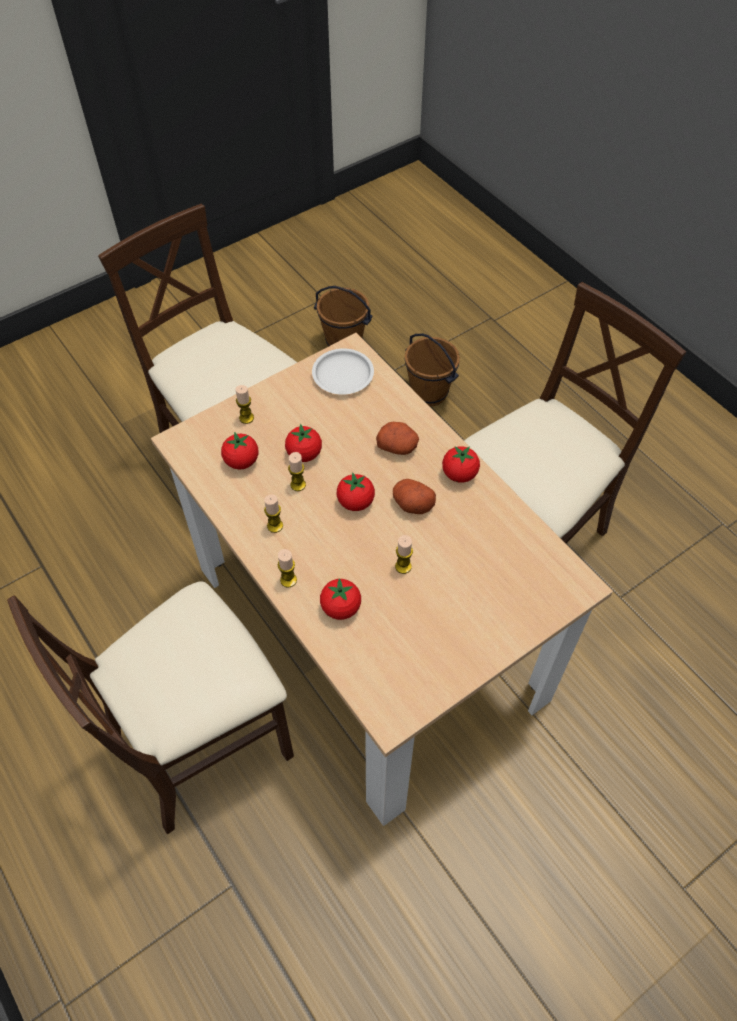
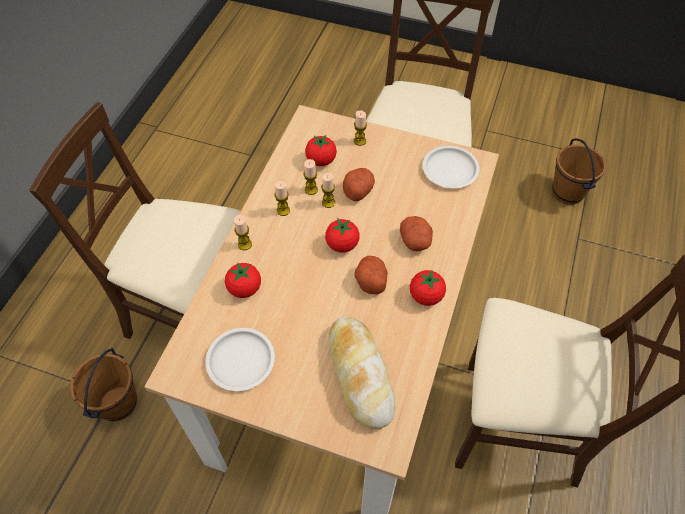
camera: 55 degrees right, 0 degrees up
tomato [285,424,322,462] -> potato [343,168,375,201]
candle [395,535,413,574] -> candle moved to [303,159,318,195]
brown bucket [405,334,460,406] -> brown bucket moved to [70,348,137,422]
none -> white plate [205,328,275,391]
none -> bread [329,317,395,429]

